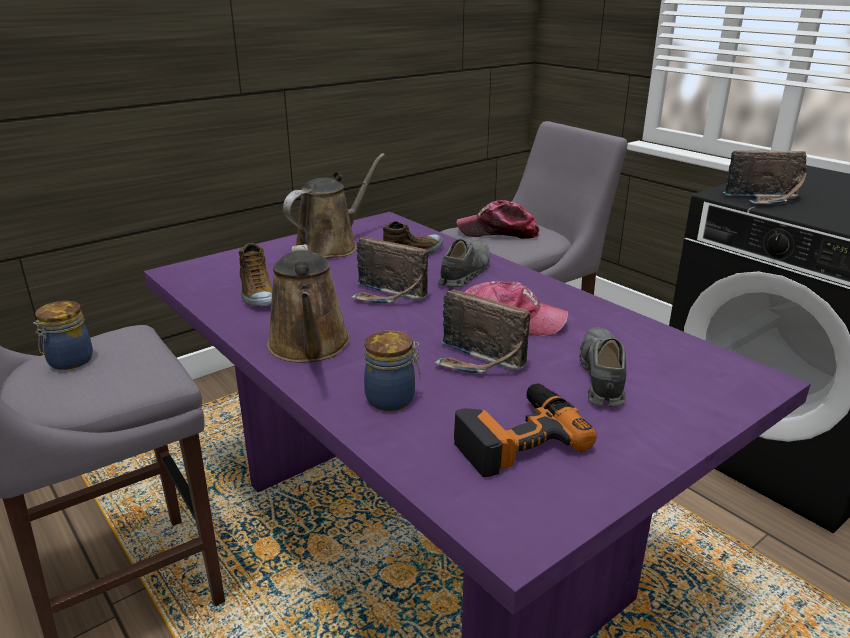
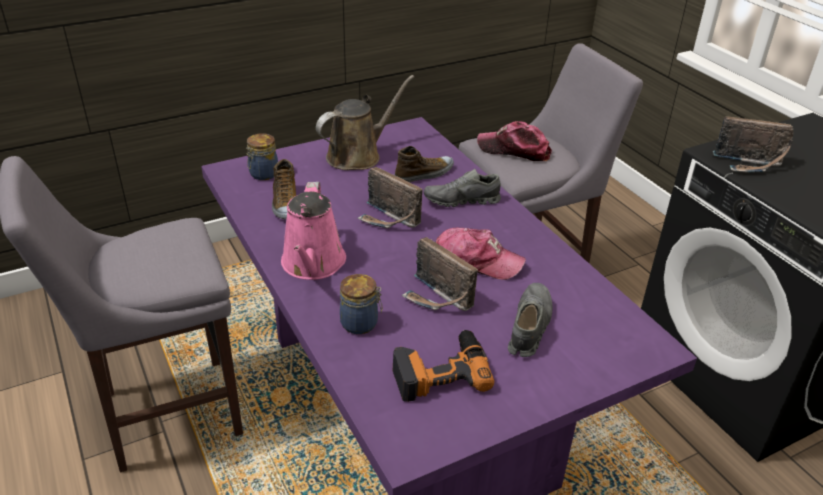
camera: 10 degrees right, 10 degrees up
jar [33,301,93,370] -> jar moved to [246,133,278,180]
brown watering can [267,244,350,363] -> pink watering can [281,182,346,280]
grey shoe [438,239,490,287] -> grey shoe turned 135 degrees counterclockwise [424,169,501,207]

